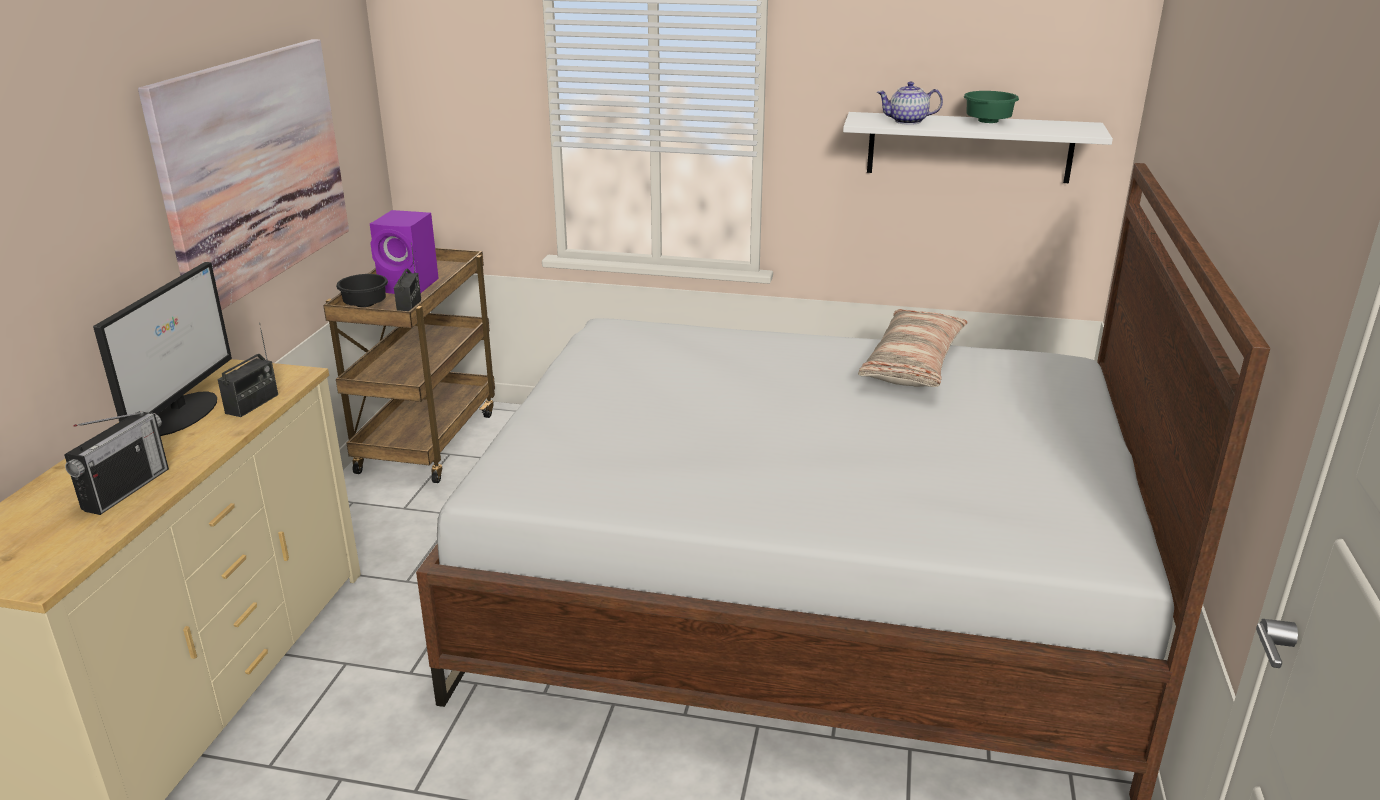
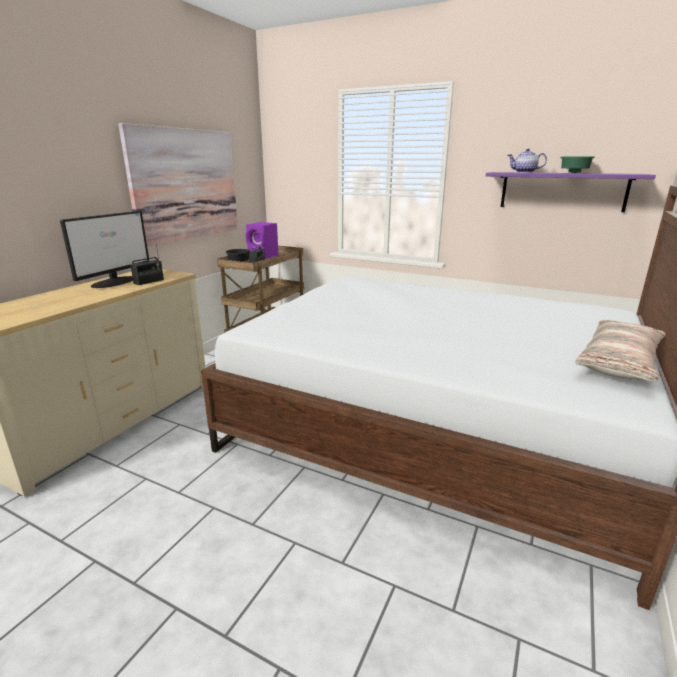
camera: 15 degrees right, 5 degrees down
radio [64,411,169,515] -> none
white shelf [843,112,1113,183] -> purple shelf [486,172,656,212]
pillow [858,309,968,387] -> pillow moved to [575,320,666,381]

